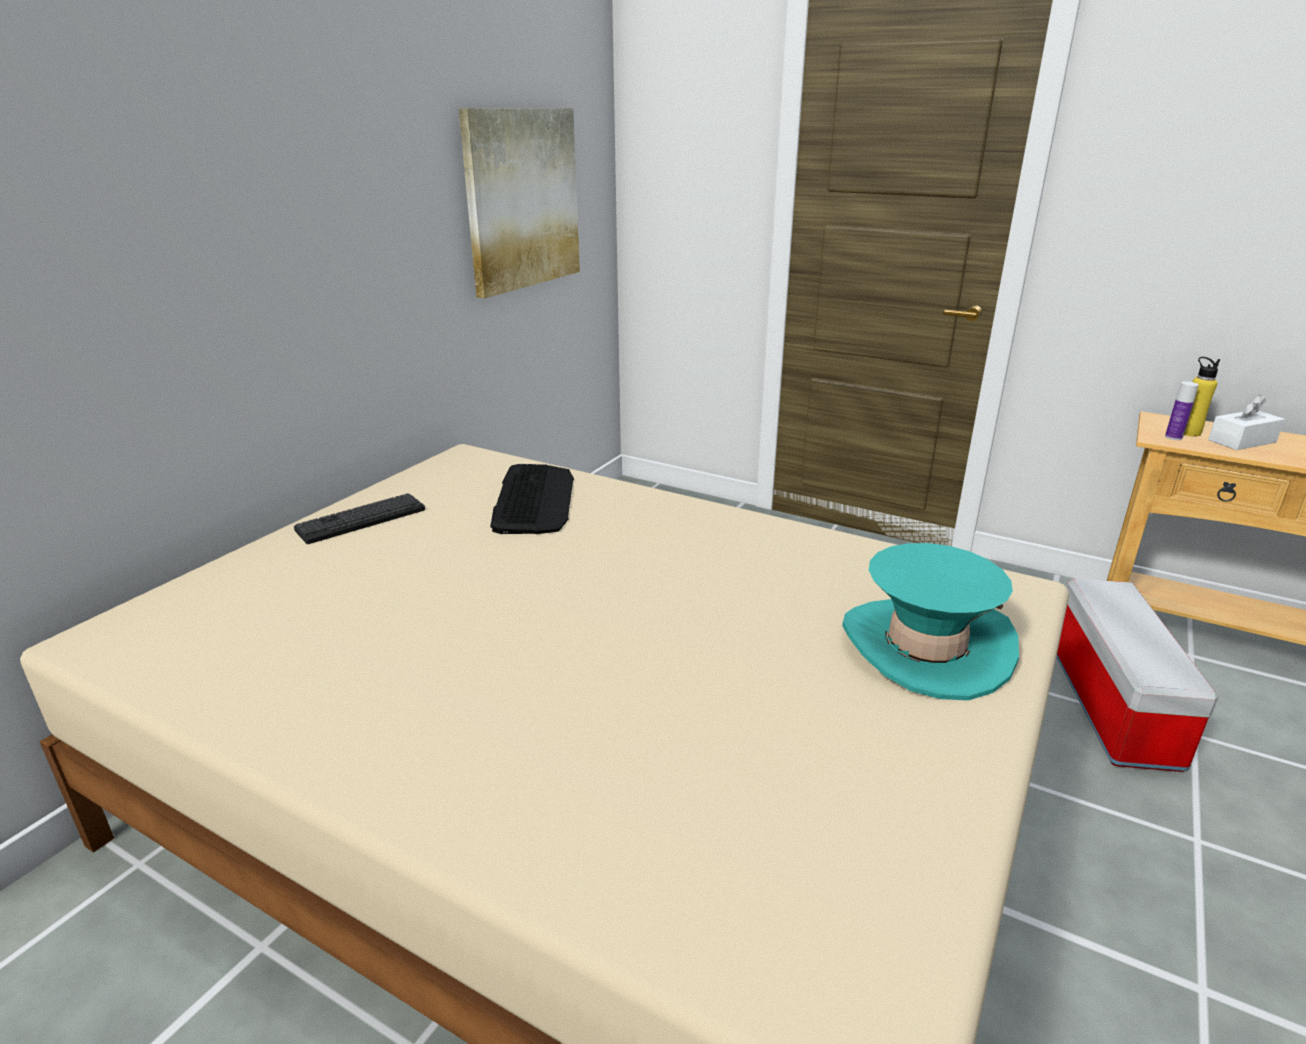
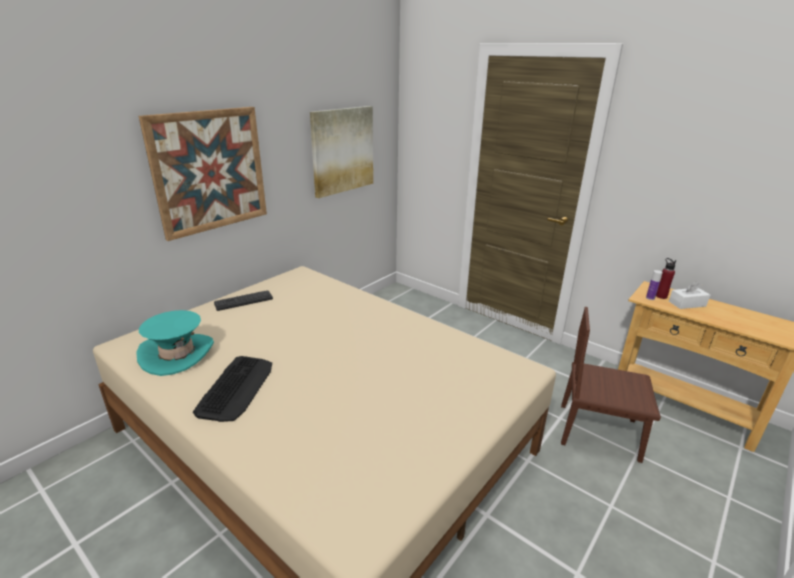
camera: 10 degrees right, 0 degrees up
keyboard [491,464,574,534] -> keyboard moved to [193,356,272,422]
turquoise hat [842,543,1019,700] -> turquoise hat moved to [136,310,214,376]
storage box [1056,579,1219,772] -> brown chair [561,307,661,463]
yellow bottle [1184,357,1220,437] -> red bottle [656,258,676,299]
none -> picture [139,107,267,241]

